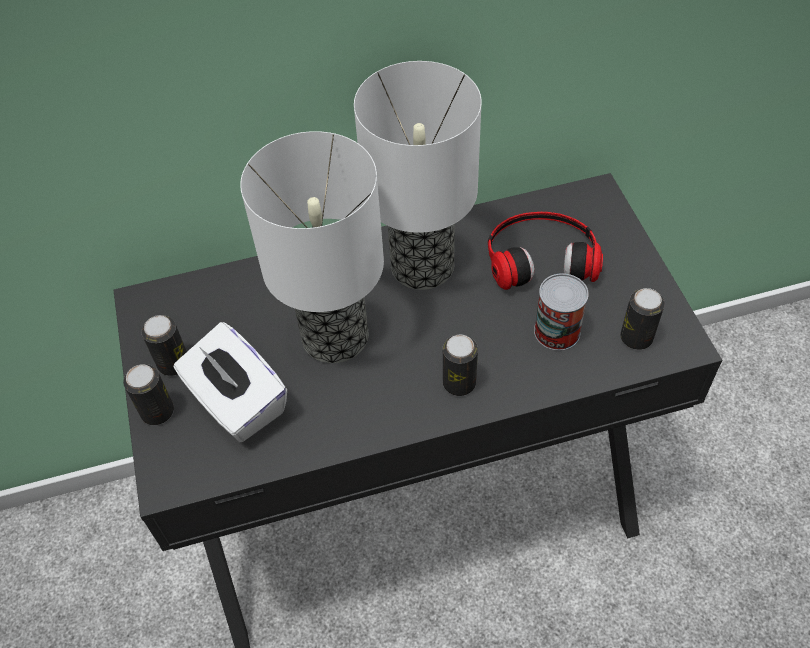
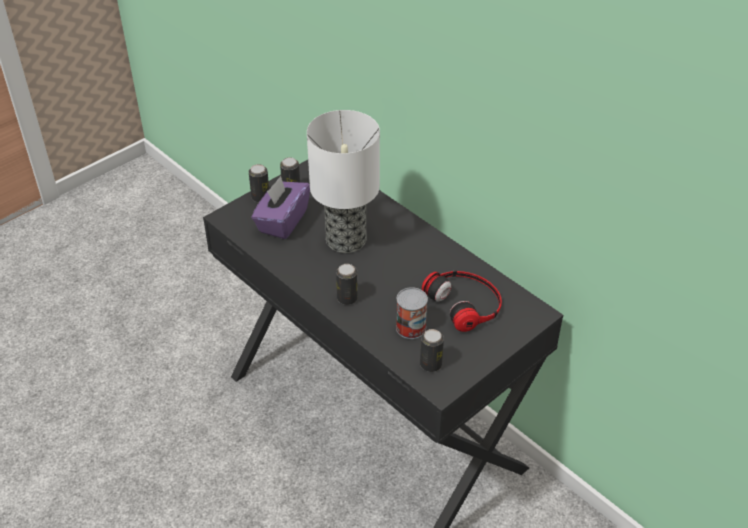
camera: 60 degrees right, 10 degrees down
white tissue box [174,322,287,443] -> purple tissue box [252,176,310,239]
table lamp [354,61,482,290] -> none

